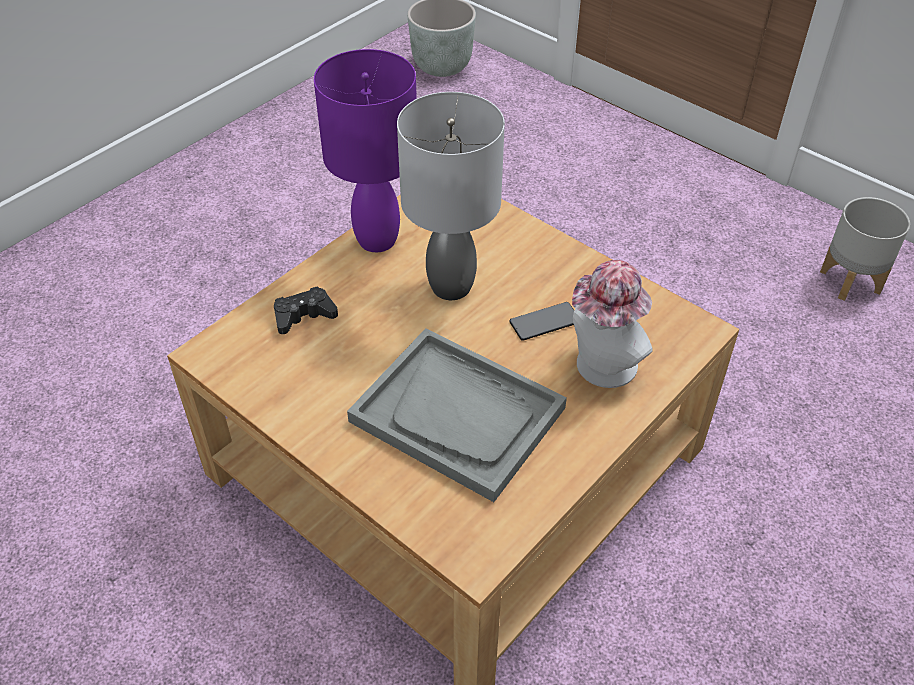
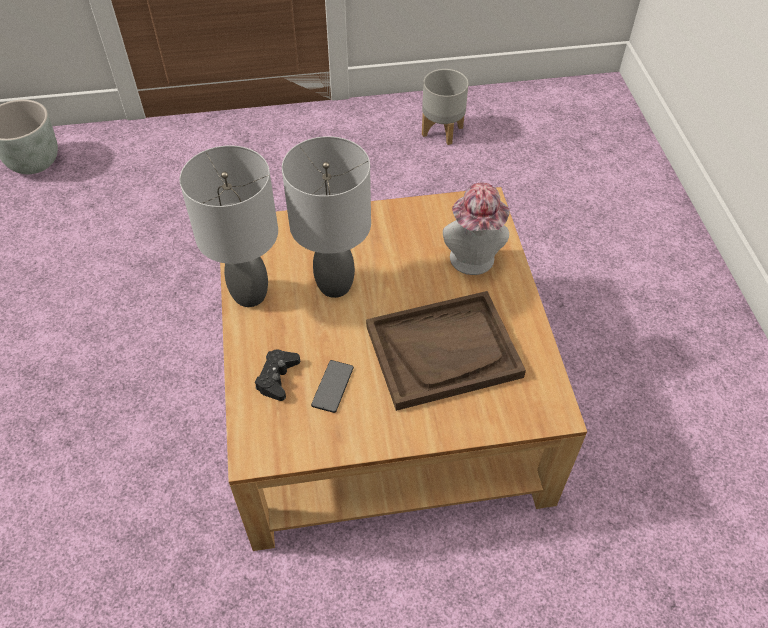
camera: 50 degrees left, 5 degrees up
purple table lamp [314,49,417,252] -> grey table lamp [179,146,278,307]
grey tray [347,328,567,502] -> brown tray [366,291,526,411]
phone [509,302,574,341] -> phone moved to [311,360,354,413]

